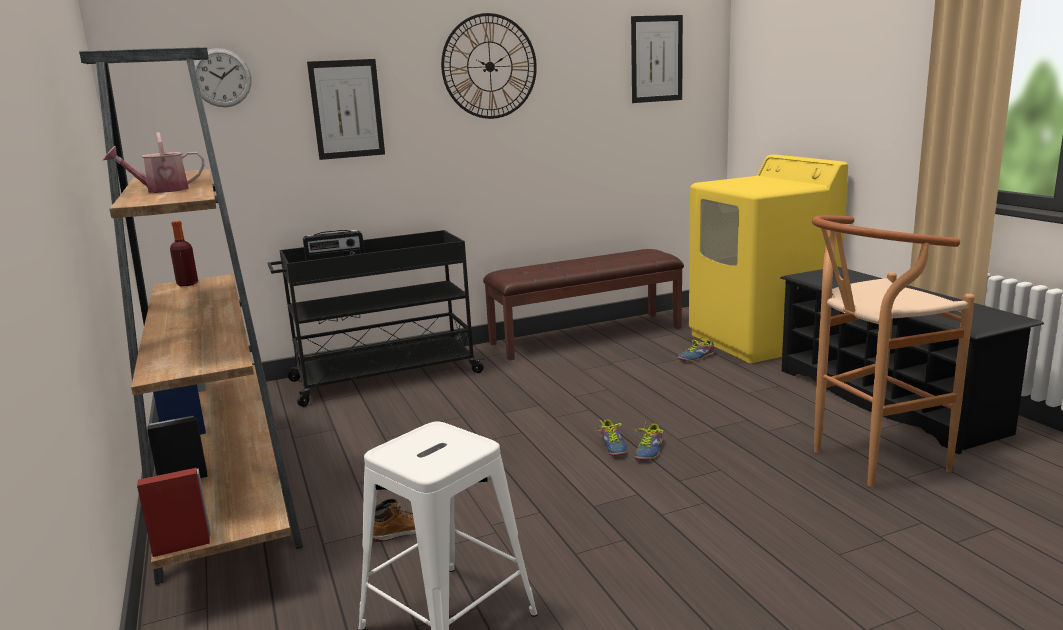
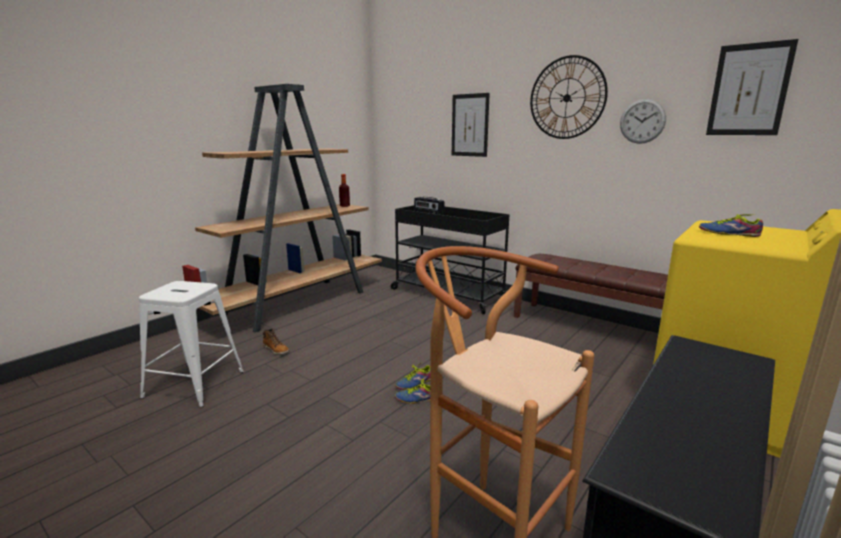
camera: 60 degrees right, 0 degrees up
watering can [103,132,205,193] -> none
wall clock [194,48,252,107] -> wall clock moved to [620,99,666,144]
shoe [678,336,714,361] -> shoe moved to [699,214,763,237]

